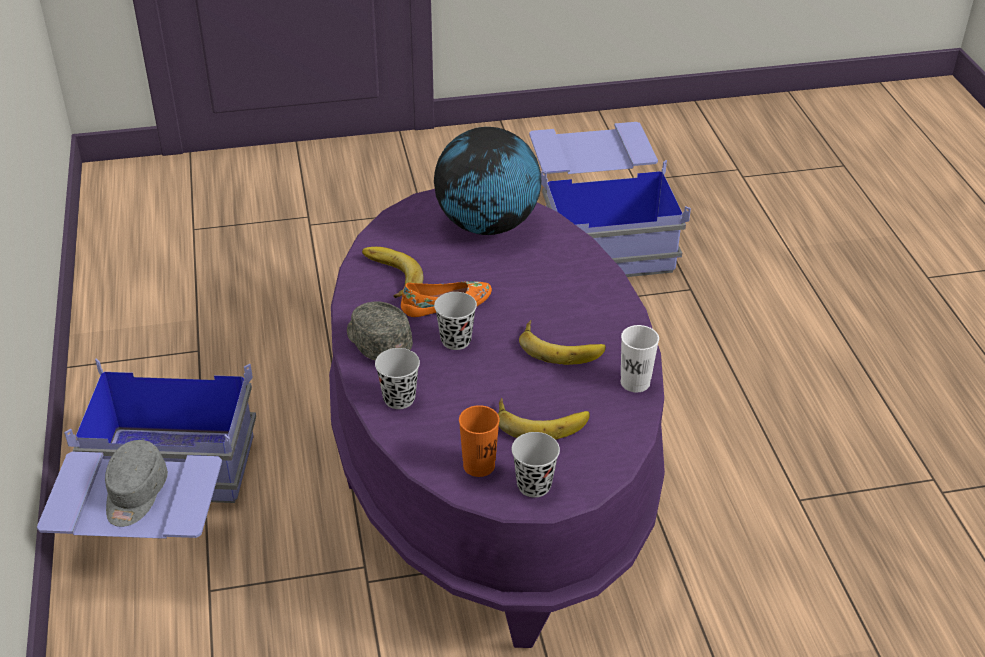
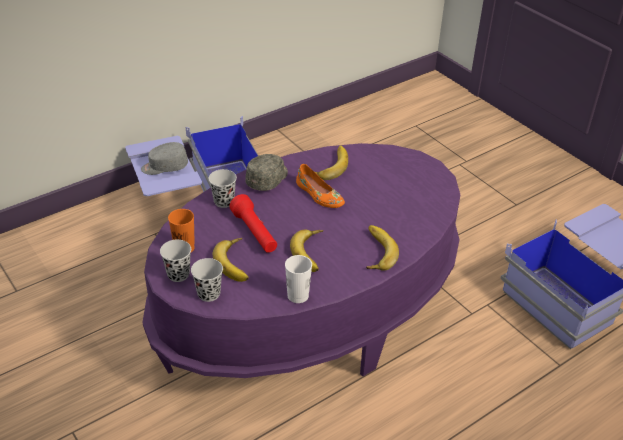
camera: 65 degrees right, 0 degrees up
globe [434,127,541,235] -> none
black cup [434,292,477,350] -> black cup moved to [191,258,223,302]
none -> red flashlight [229,194,277,253]
none -> banana [366,225,399,270]

